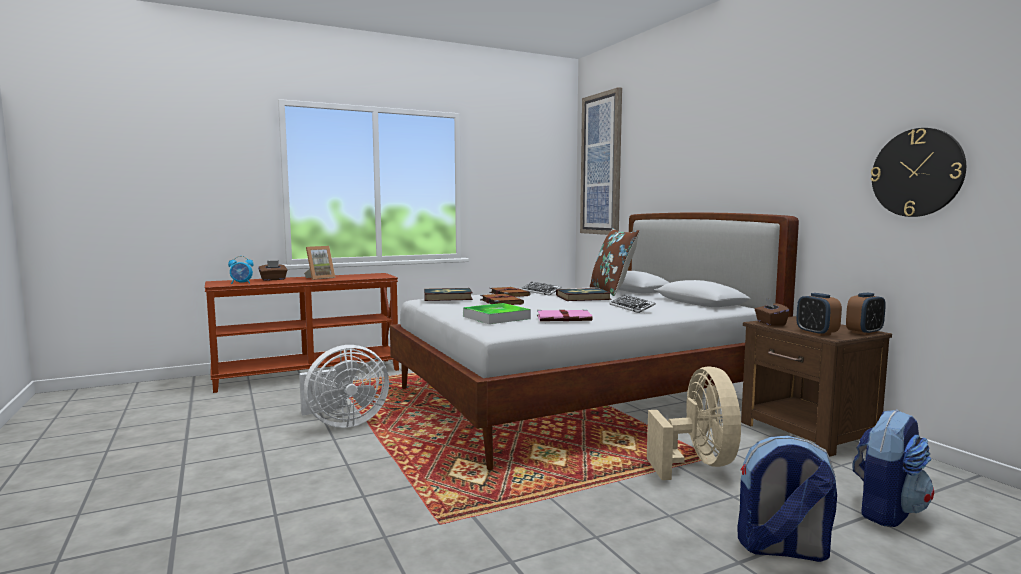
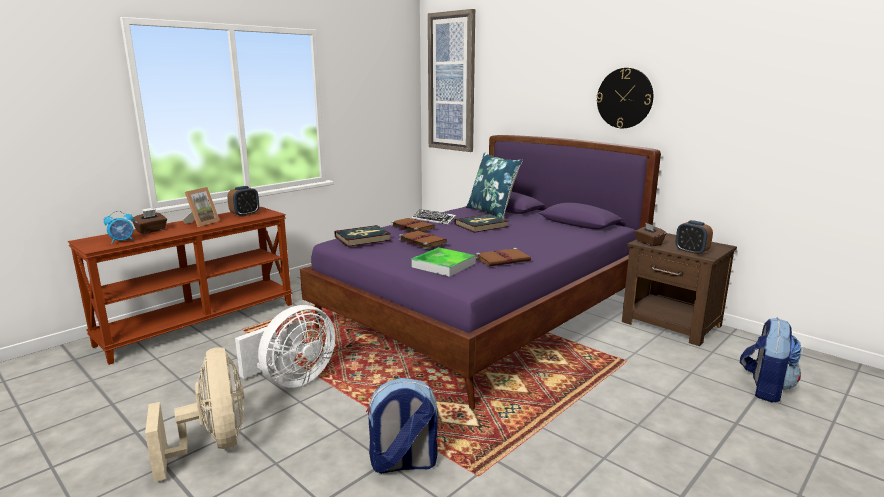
camera: 20 degrees left, 10 degrees up
white bed [390,212,799,470] -> purple bed [300,135,661,409]
pink book [537,309,593,321] -> brown book [476,248,531,267]
brown pillow [590,228,640,296] -> blue pillow [466,152,523,219]
keyboard [609,295,656,313] -> none
beige fan [647,367,741,480] -> beige fan moved to [145,347,244,482]
backpack [737,435,837,562] -> backpack moved to [366,378,438,474]
alarm clock [846,293,886,335] -> alarm clock moved to [227,186,259,217]
wall clock [870,128,966,217] -> wall clock moved to [596,68,653,128]

